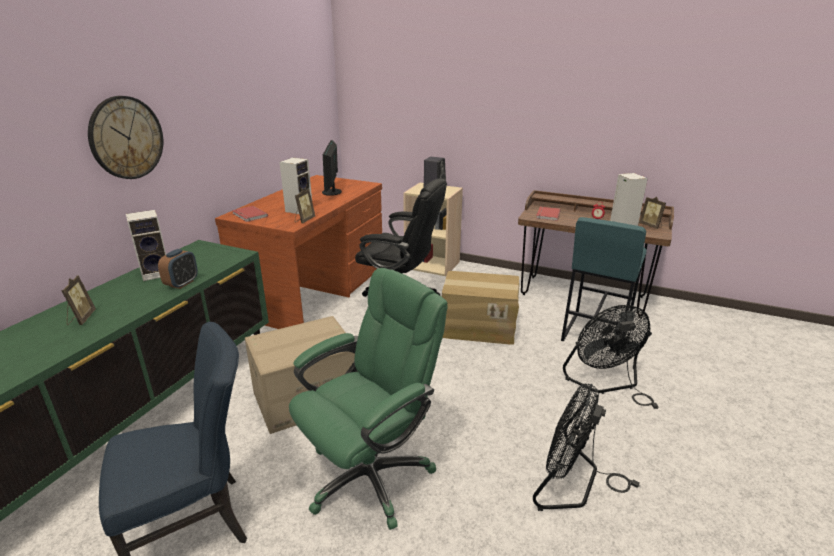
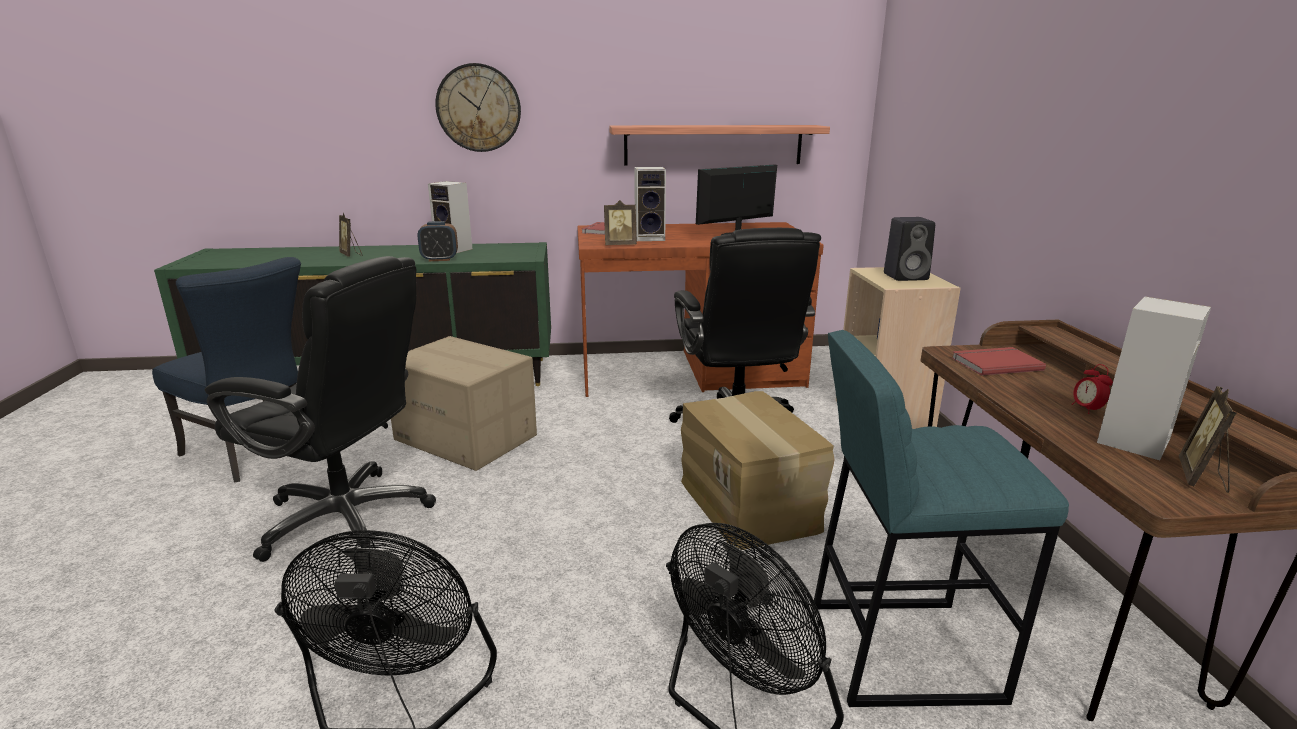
camera: 60 degrees right, 5 degrees down
picture frame [61,275,96,325] -> picture frame turned 90 degrees clockwise [339,213,362,257]
green office chair [289,268,448,530] -> black office chair [205,256,436,562]
none -> shelf [609,125,830,165]

